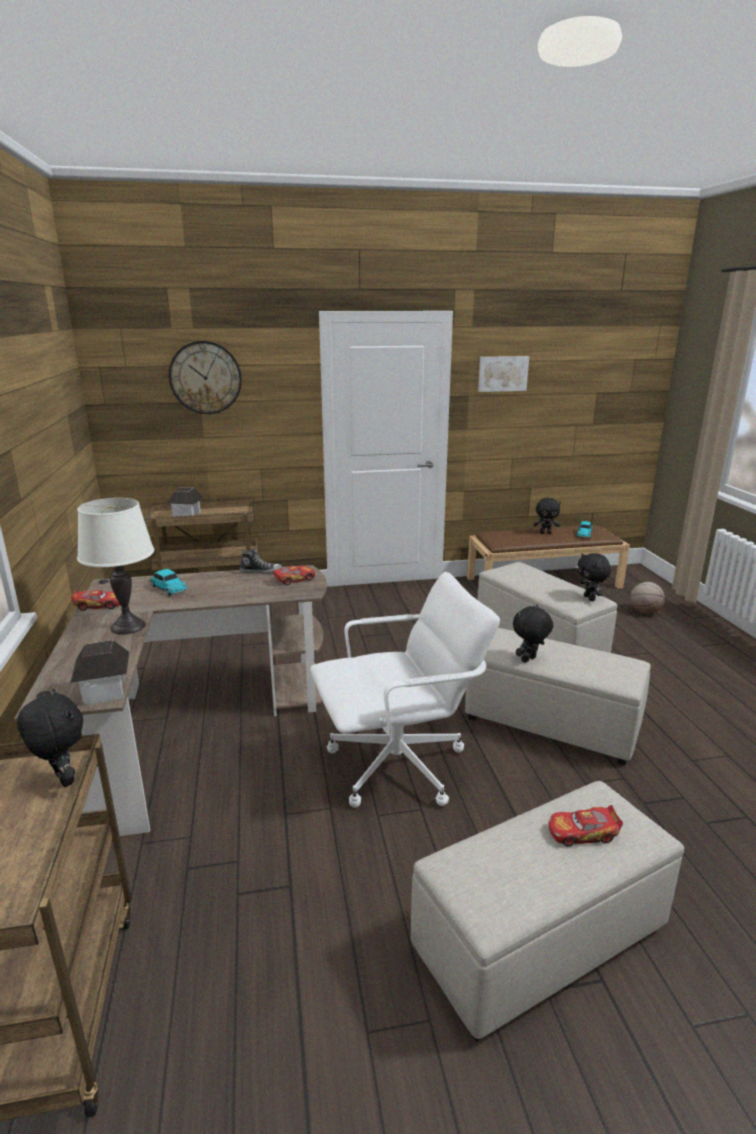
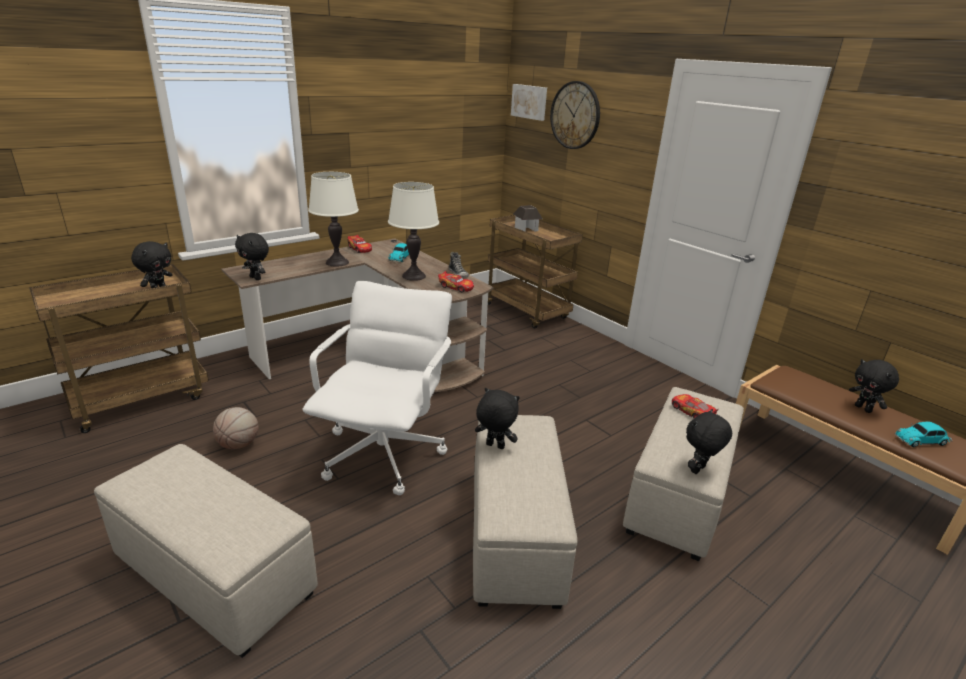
camera: 60 degrees right, 5 degrees up
toy house [70,640,129,705] -> black plush toy [235,233,269,280]
white office chair [310,572,500,808] -> white office chair turned 120 degrees counterclockwise [302,281,452,495]
picture [478,356,529,392] -> picture moved to [511,84,547,121]
toy car [549,805,623,847] -> toy car moved to [672,394,719,419]
basketball [631,582,665,614] -> basketball moved to [213,407,259,449]
none -> white table lamp [388,182,439,281]

